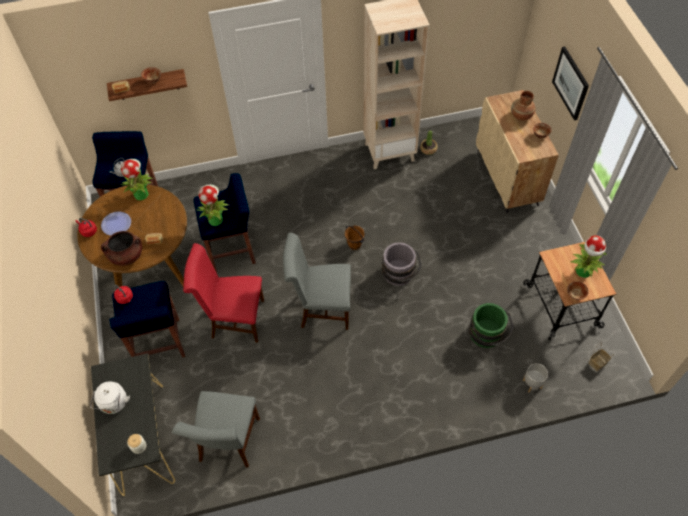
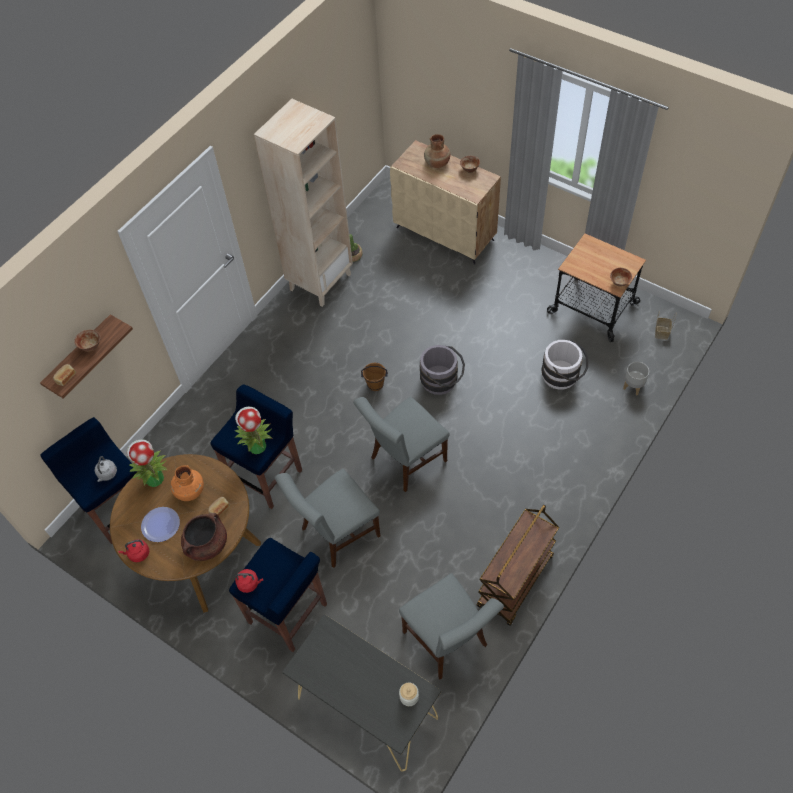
camera: 40 degrees left, 0 degrees up
white kettle [90,382,130,414] -> none
red chair [183,243,264,343] -> grey chair [275,469,380,568]
green bucket [469,303,514,348] -> white bucket [541,340,588,390]
picture [552,47,589,120] -> none
potted plant [571,235,607,278] -> none
none -> orange vase [170,465,204,501]
none -> brown cart [477,505,559,626]

